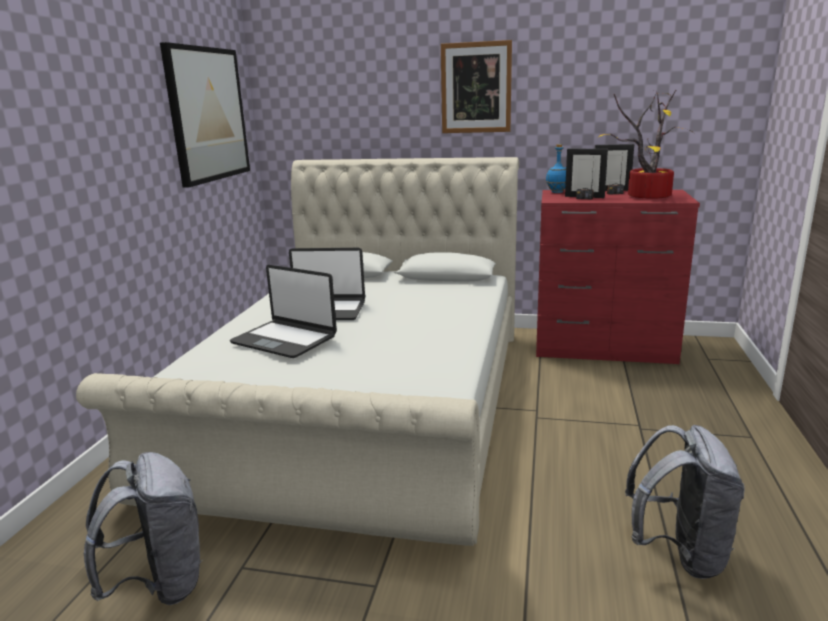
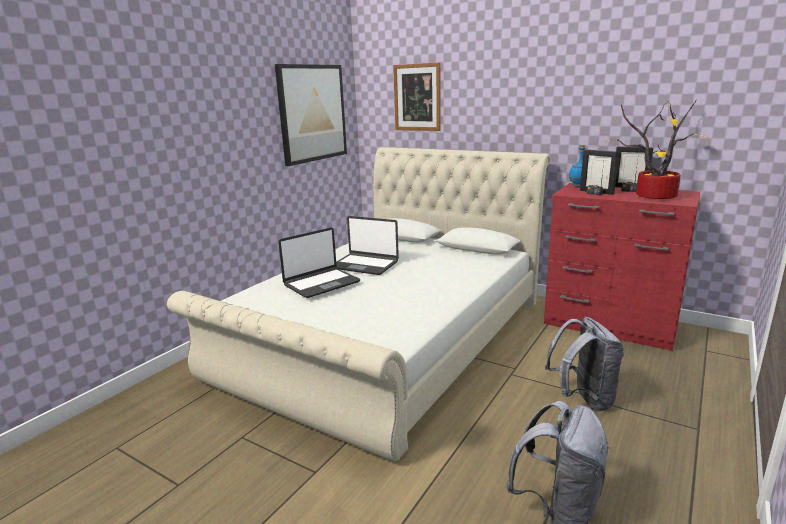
camera: 20 degrees right, 0 degrees up
grey backpack [84,452,203,605] -> grey backpack moved to [545,317,624,411]
laptop [230,265,337,358] -> laptop turned 90 degrees counterclockwise [278,228,360,298]
picture [441,40,512,133] -> picture moved to [393,62,441,131]

